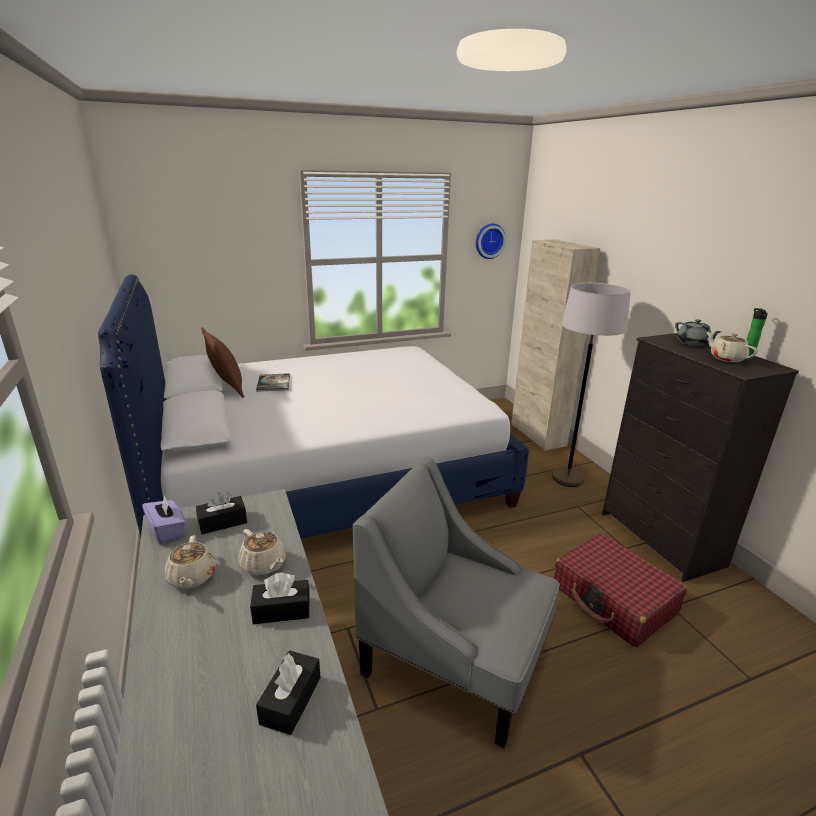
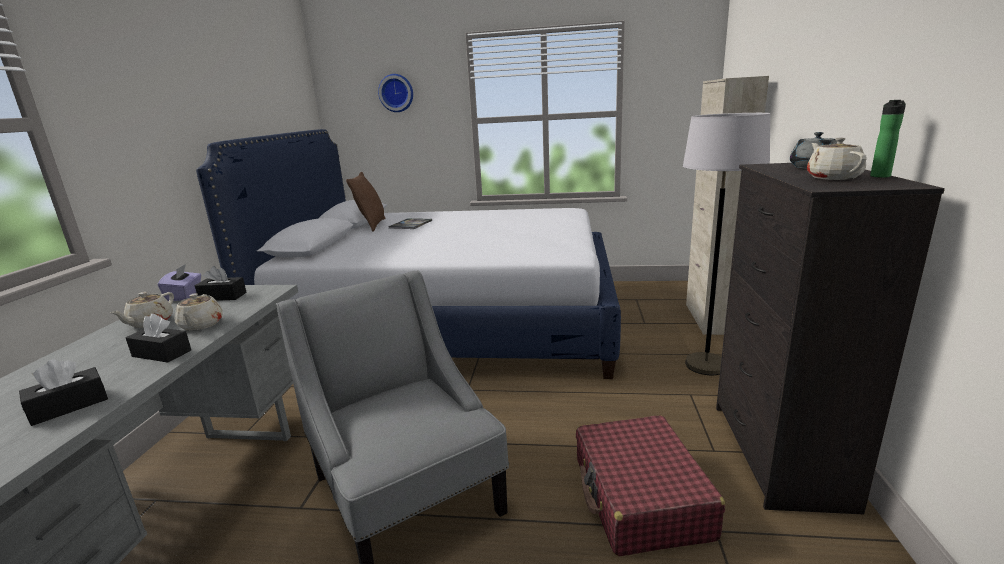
camera: 30 degrees right, 5 degrees down
wall clock [476,224,506,259] -> wall clock moved to [378,74,413,112]

